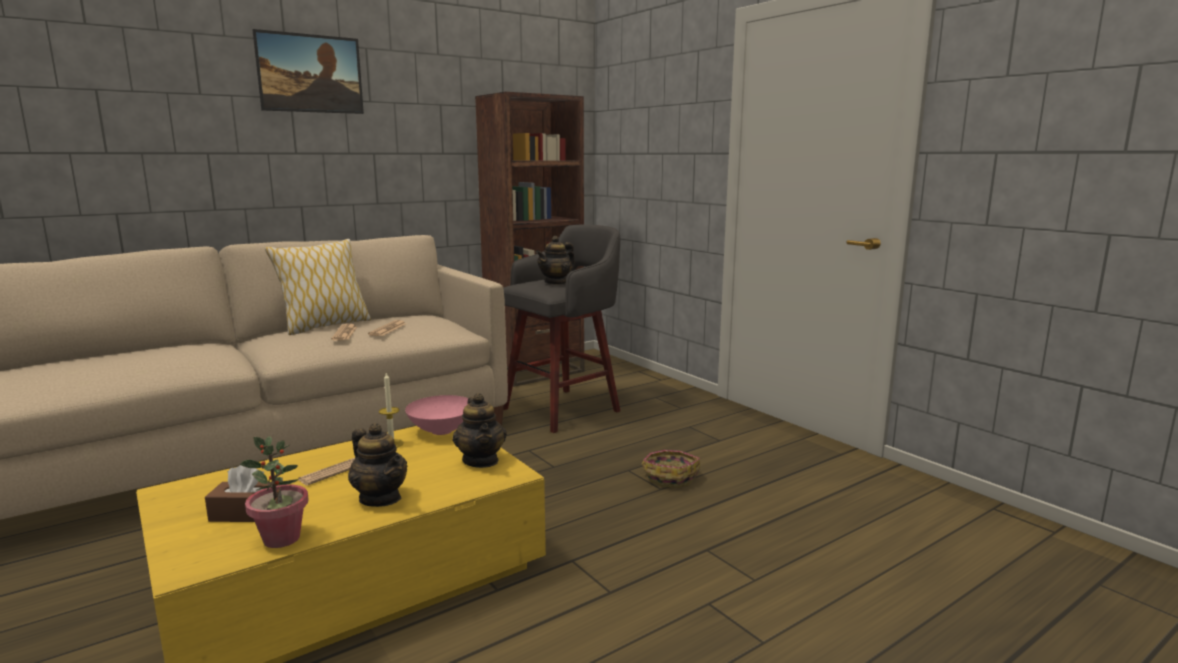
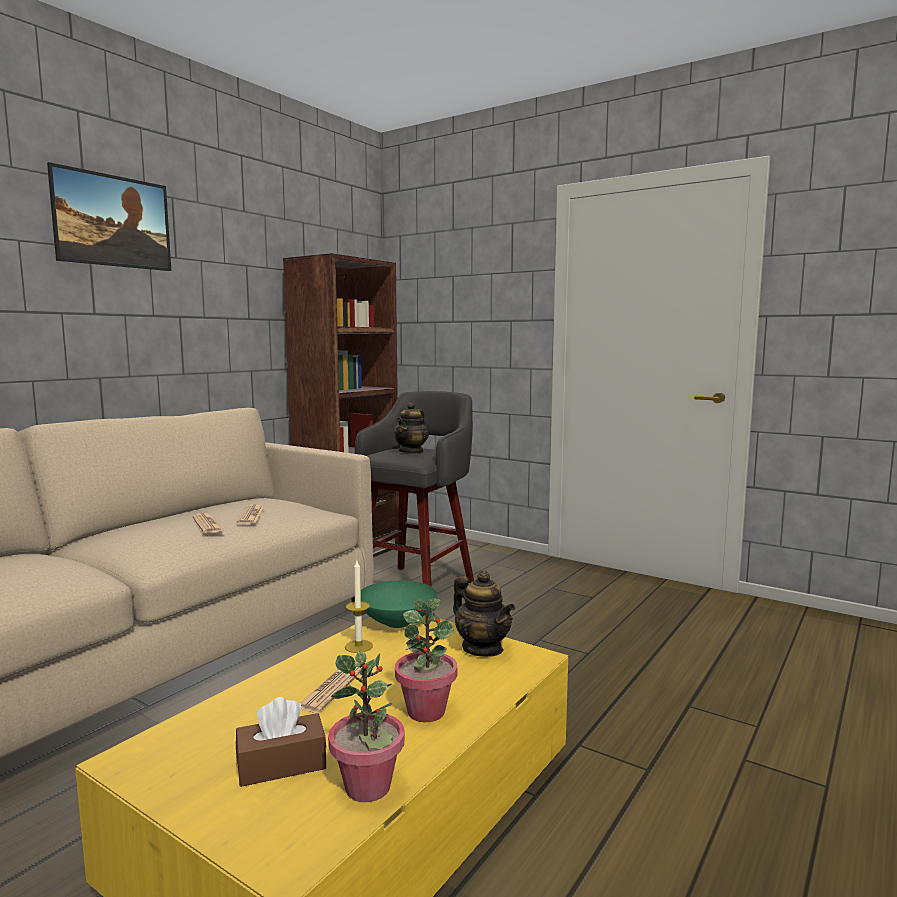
camera: 20 degrees left, 5 degrees down
pillow [265,239,371,335] -> none
teapot [348,423,407,507] -> potted plant [395,598,457,722]
pink bowl [405,395,469,435] -> green bowl [361,580,437,628]
basket [641,450,700,488] -> none

